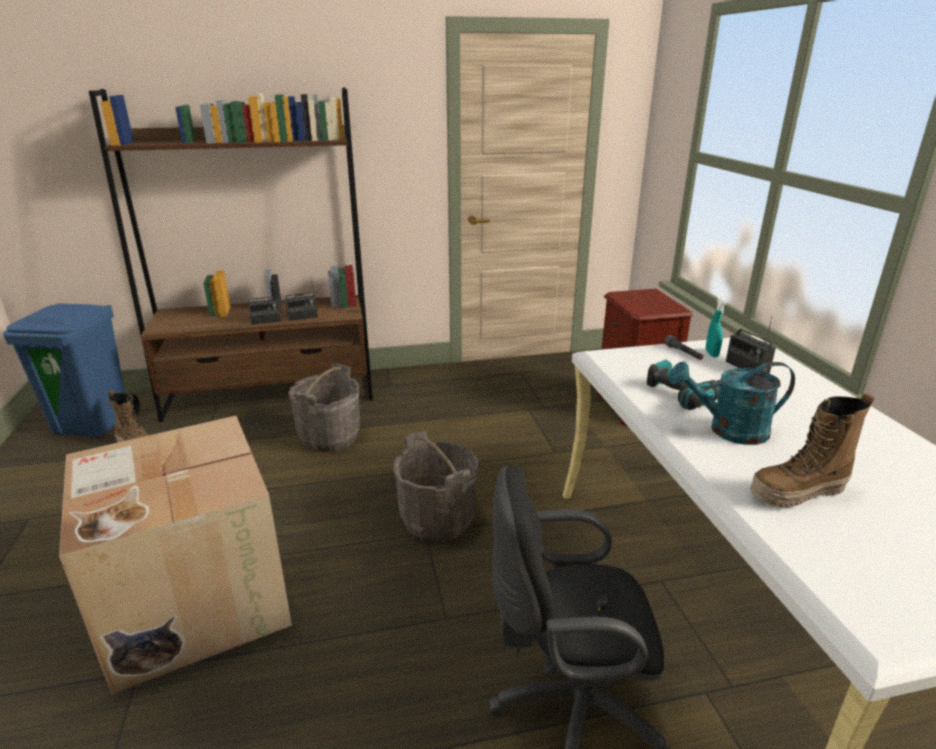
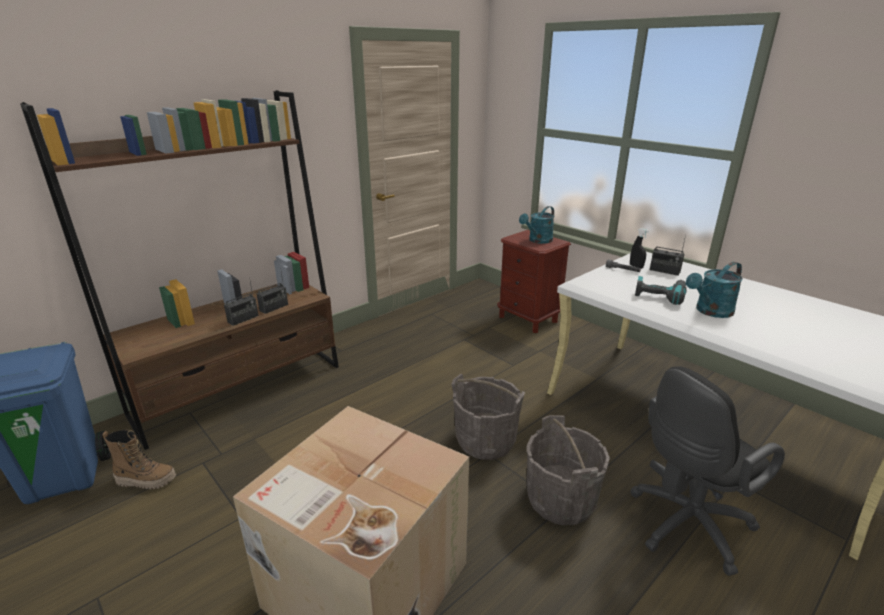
camera: 30 degrees left, 0 degrees up
grey bucket [288,364,360,452] -> grey bucket moved to [526,415,610,525]
turquoise spray bottle [705,298,727,357] -> black spray bottle [630,228,649,269]
boot [750,393,874,508] -> none
none -> turquoise watering can [519,206,554,244]

